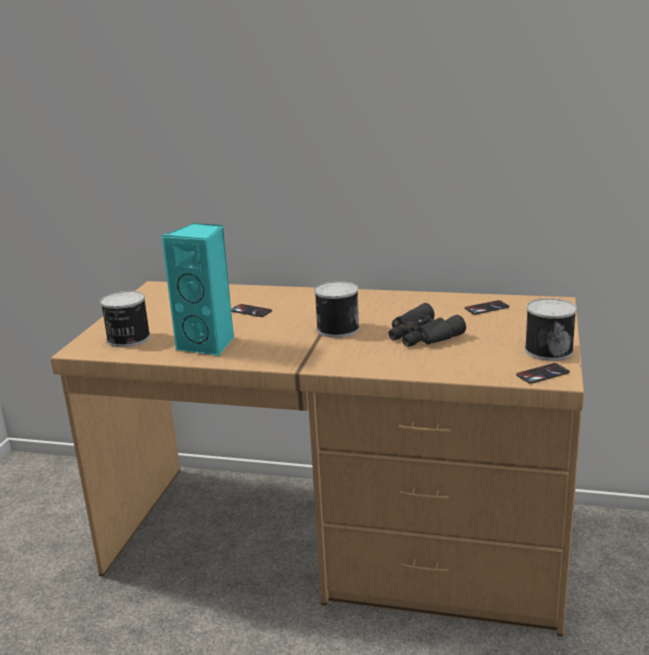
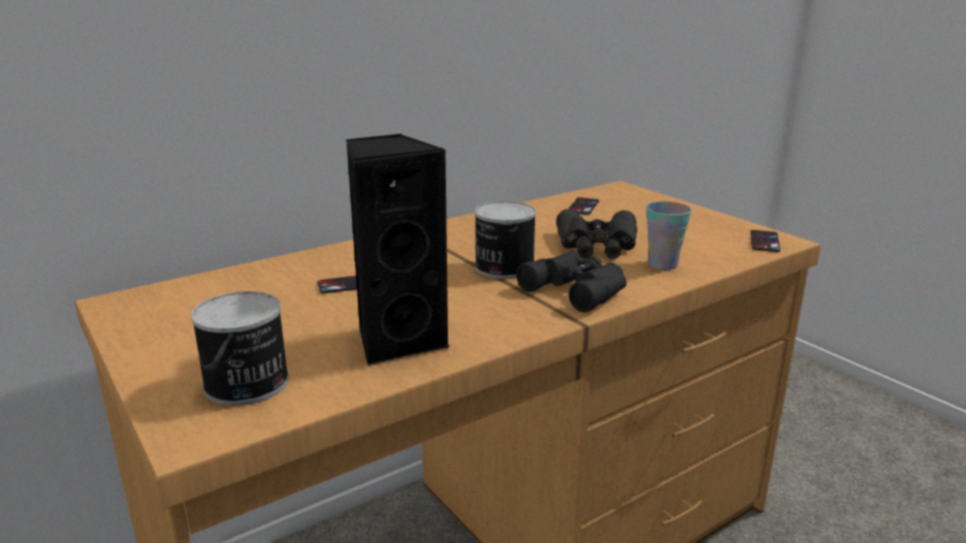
camera: 50 degrees left, 0 degrees up
turquoise speaker [162,223,234,357] -> black speaker [346,134,450,366]
can [525,298,577,361] -> none
none -> black binoculars [516,251,626,312]
none -> cup [646,201,691,270]

